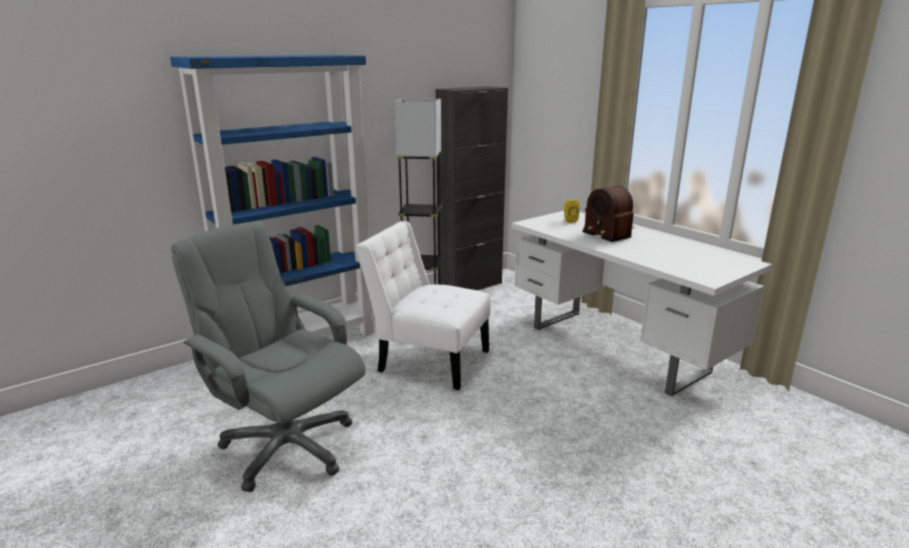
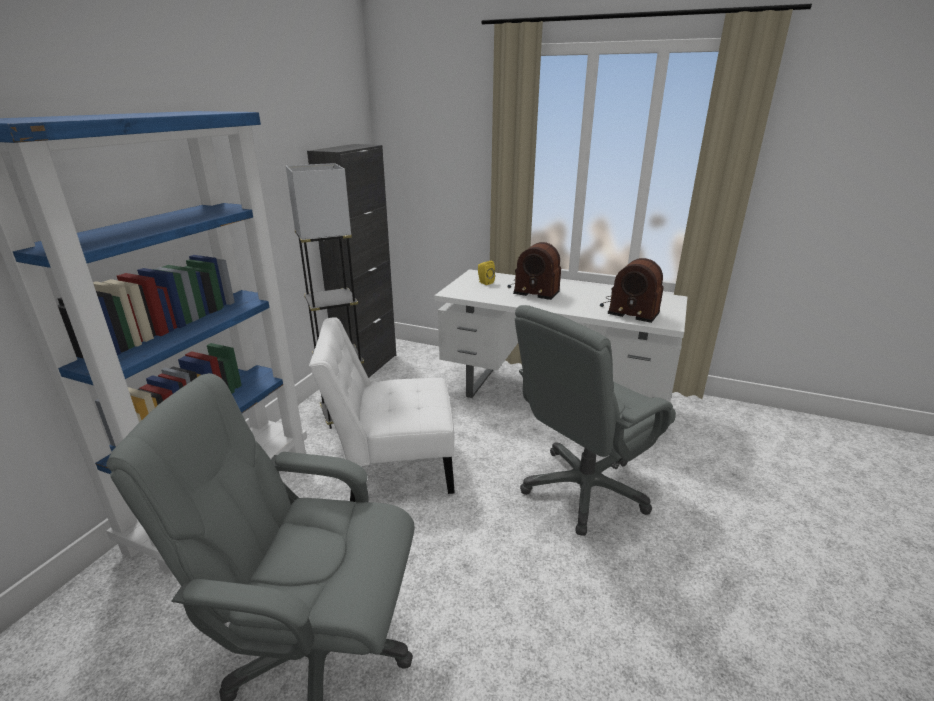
camera: 30 degrees left, 5 degrees up
none -> grey office chair [515,305,676,536]
none -> radio [600,258,664,323]

